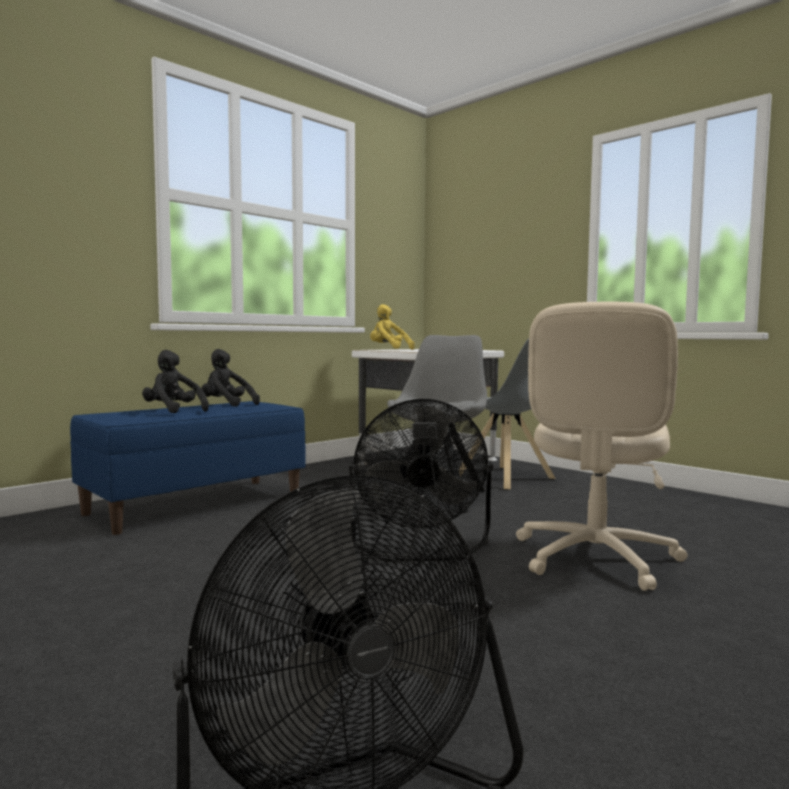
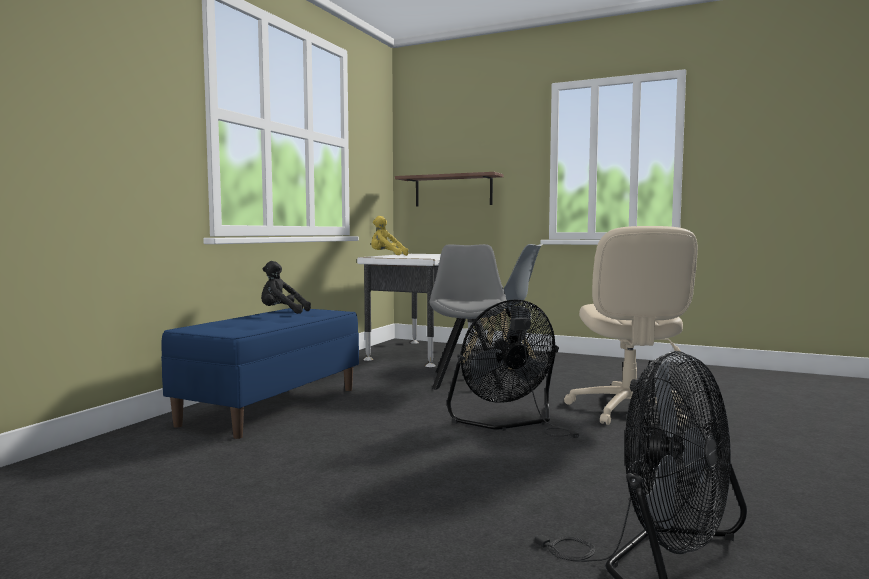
camera: 20 degrees left, 0 degrees up
black plush toy [142,350,209,413] -> none
none -> brown shelf [395,172,503,206]

